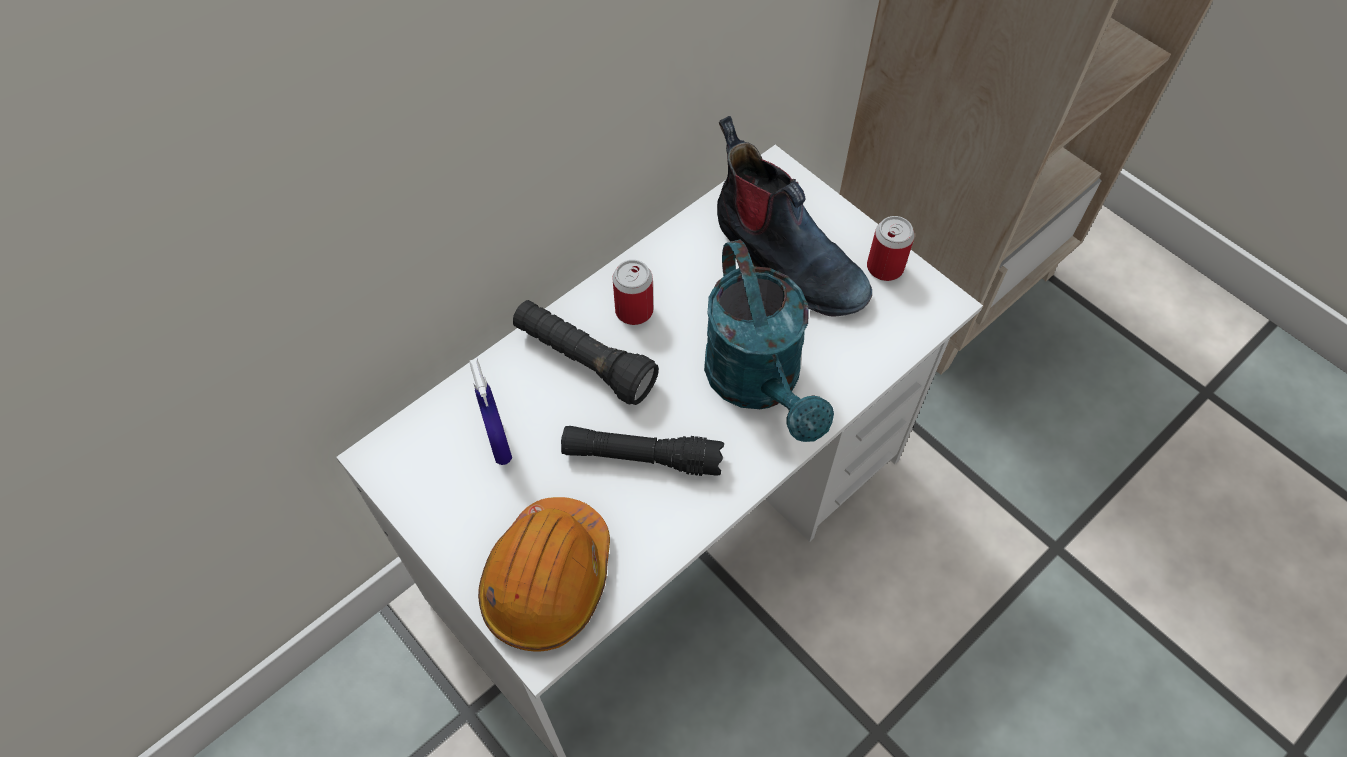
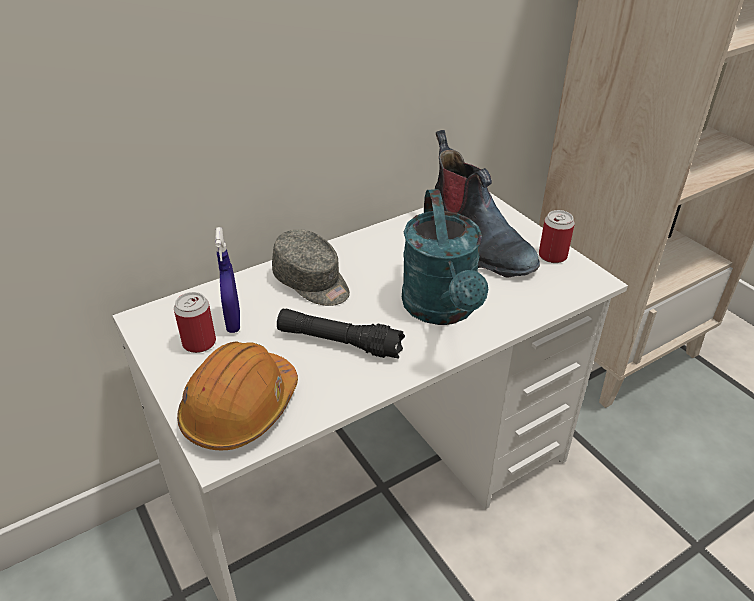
camera: 10 degrees right, 20 degrees down
black flashlight [513,300,659,405] -> grey cap [272,229,350,306]
can [613,260,653,325] -> can moved to [174,292,216,353]

